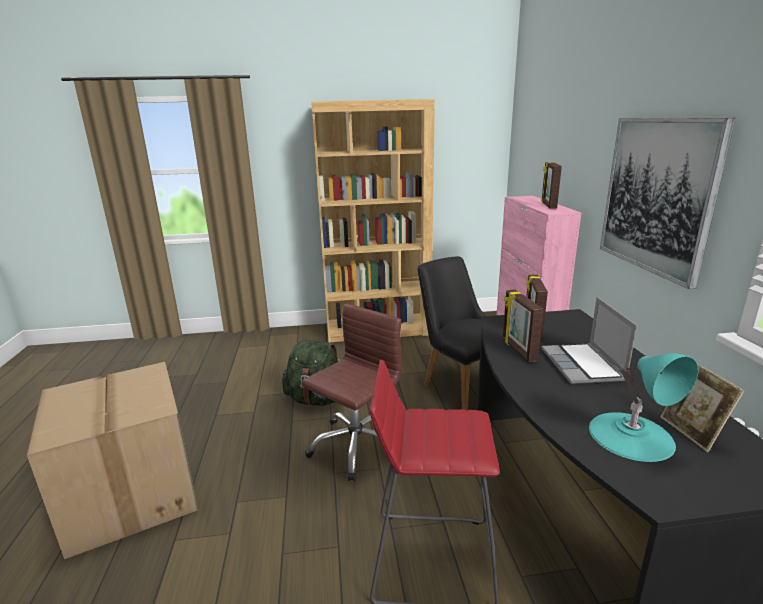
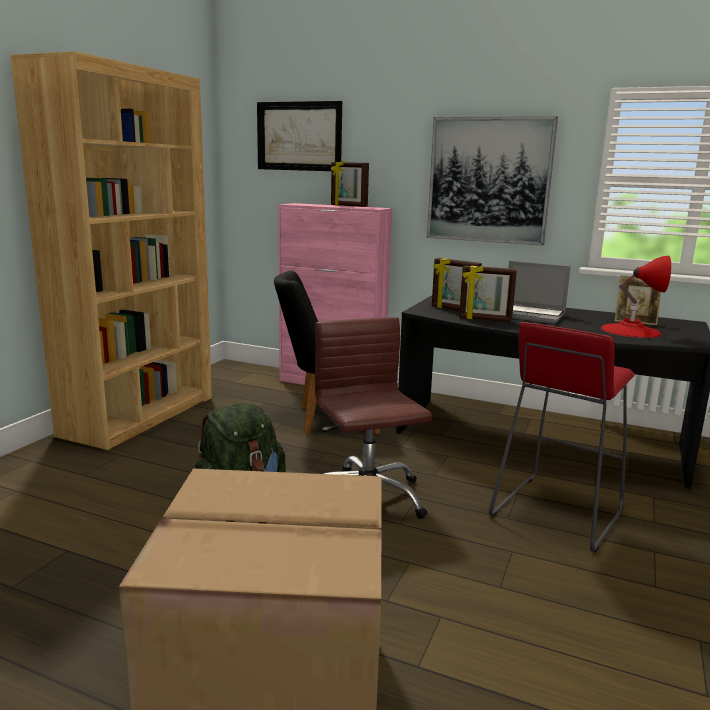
camera: 60 degrees left, 5 degrees down
turquoise table lamp [589,353,699,462] -> red table lamp [601,256,671,338]
none -> picture [257,101,342,171]

